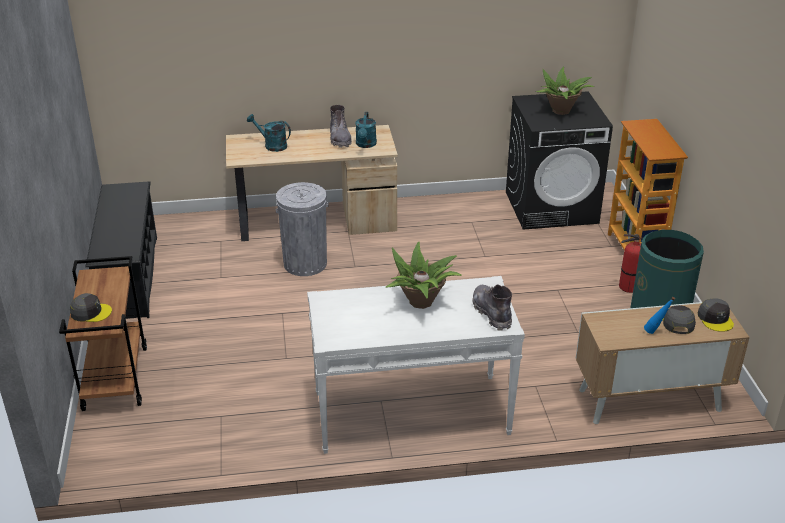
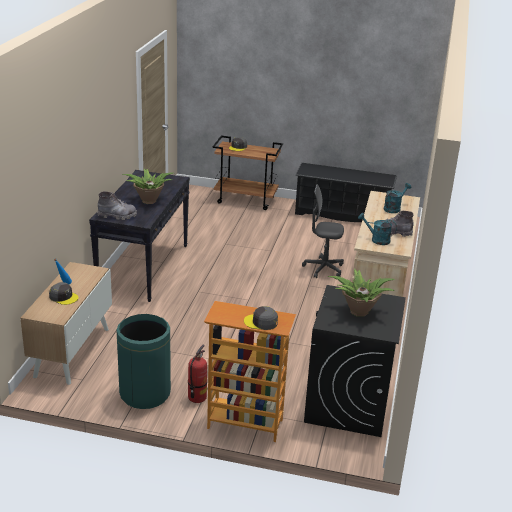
camera: 110 degrees right, 5 degrees down
grey trash can [276,182,329,276] -> grey office chair [302,184,344,278]
white console table [307,276,525,454] -> black console table [89,170,190,302]
grey cap [698,299,734,332] -> grey cap moved to [244,306,278,330]

